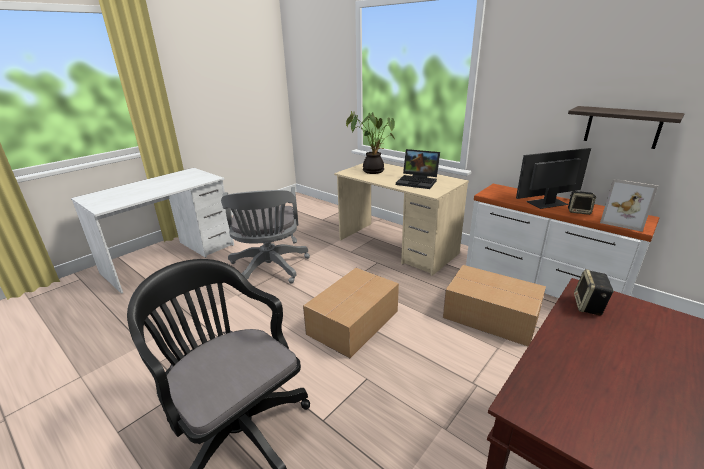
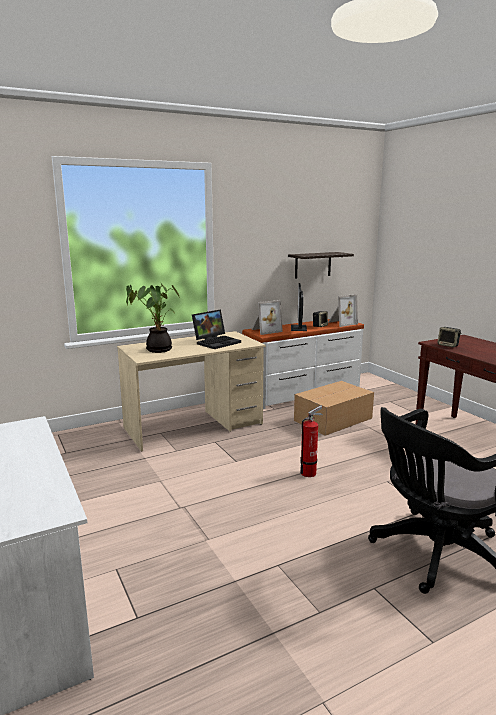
camera: 70 degrees left, 10 degrees down
grey office chair [221,187,310,284] -> none
cardboard box [303,268,399,358] -> fire extinguisher [300,405,323,477]
none -> picture frame [252,300,283,335]

